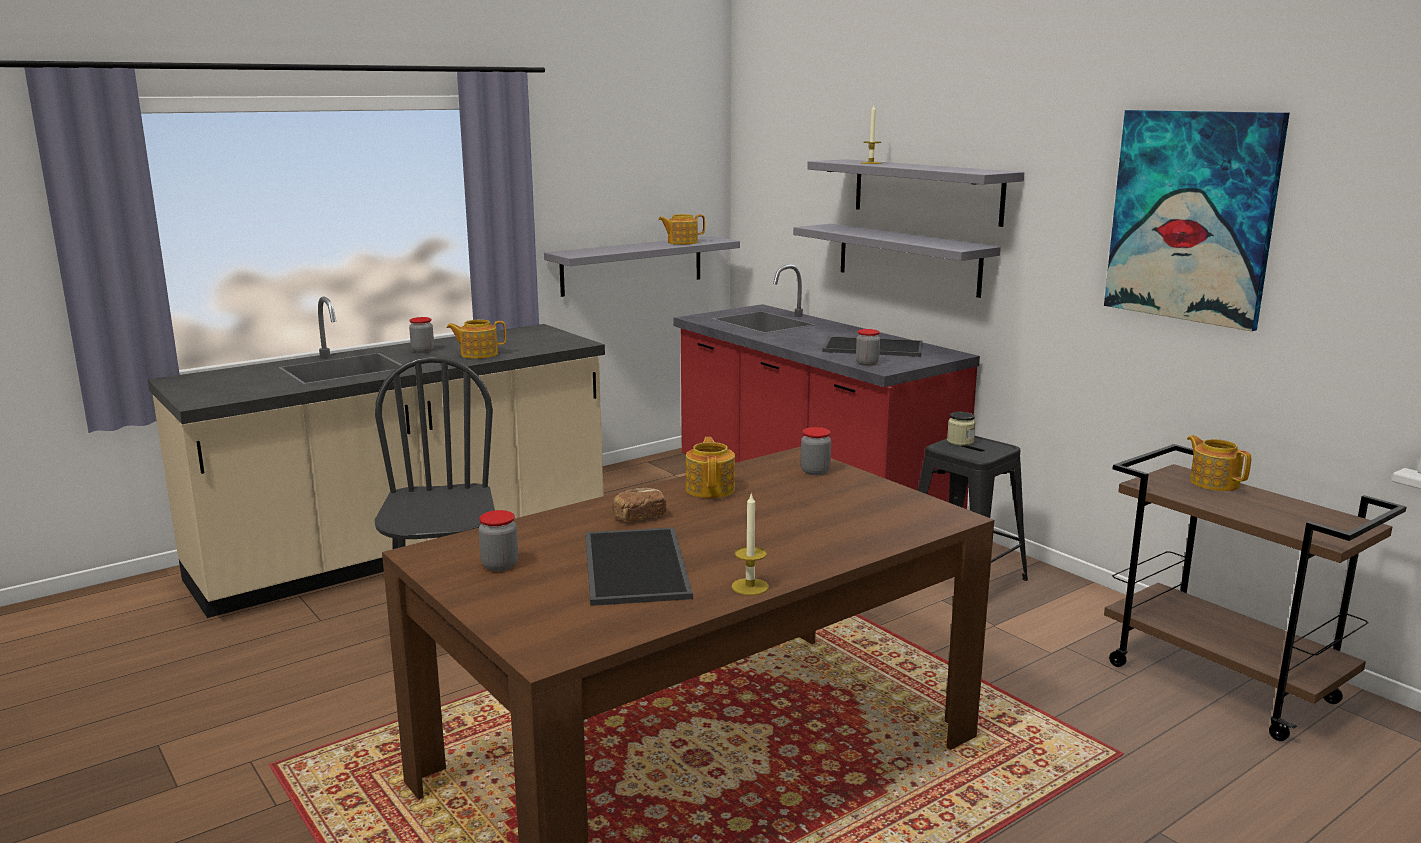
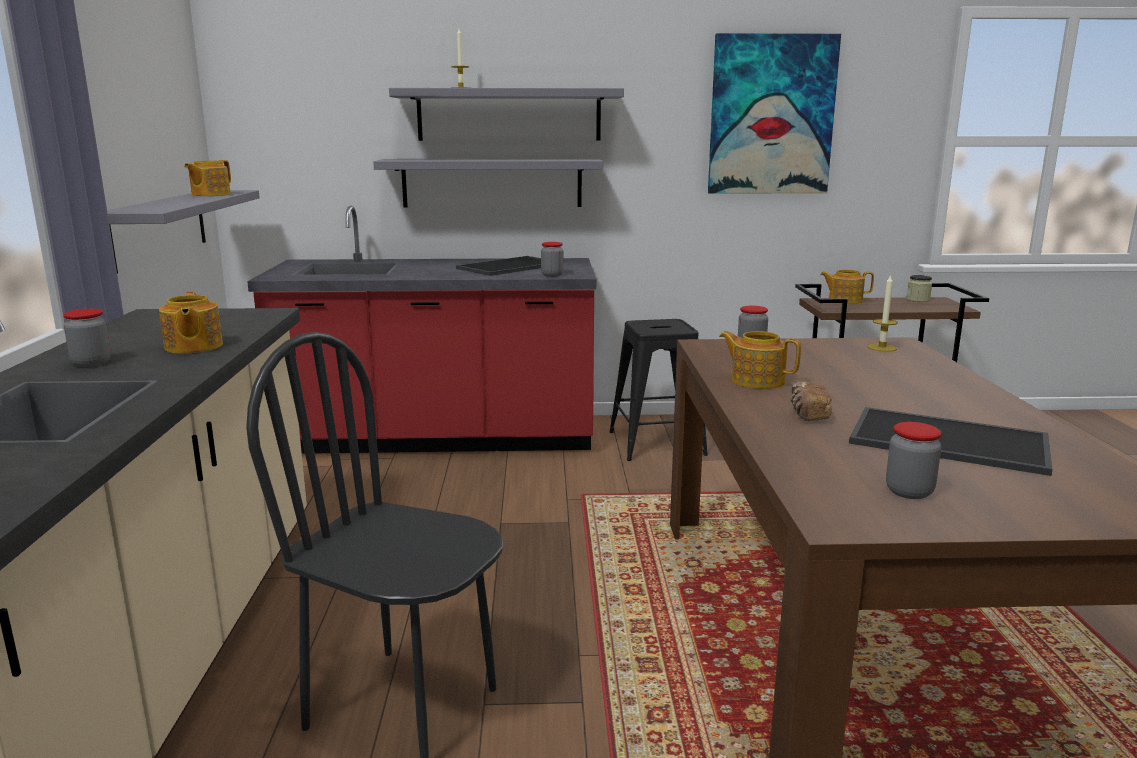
camera: 55 degrees left, 0 degrees up
teapot [446,320,506,359] -> teapot turned 45 degrees counterclockwise [159,292,223,354]
candle [732,492,769,595] -> candle moved to [868,274,898,352]
jar [947,412,975,445] -> jar moved to [906,275,932,302]

